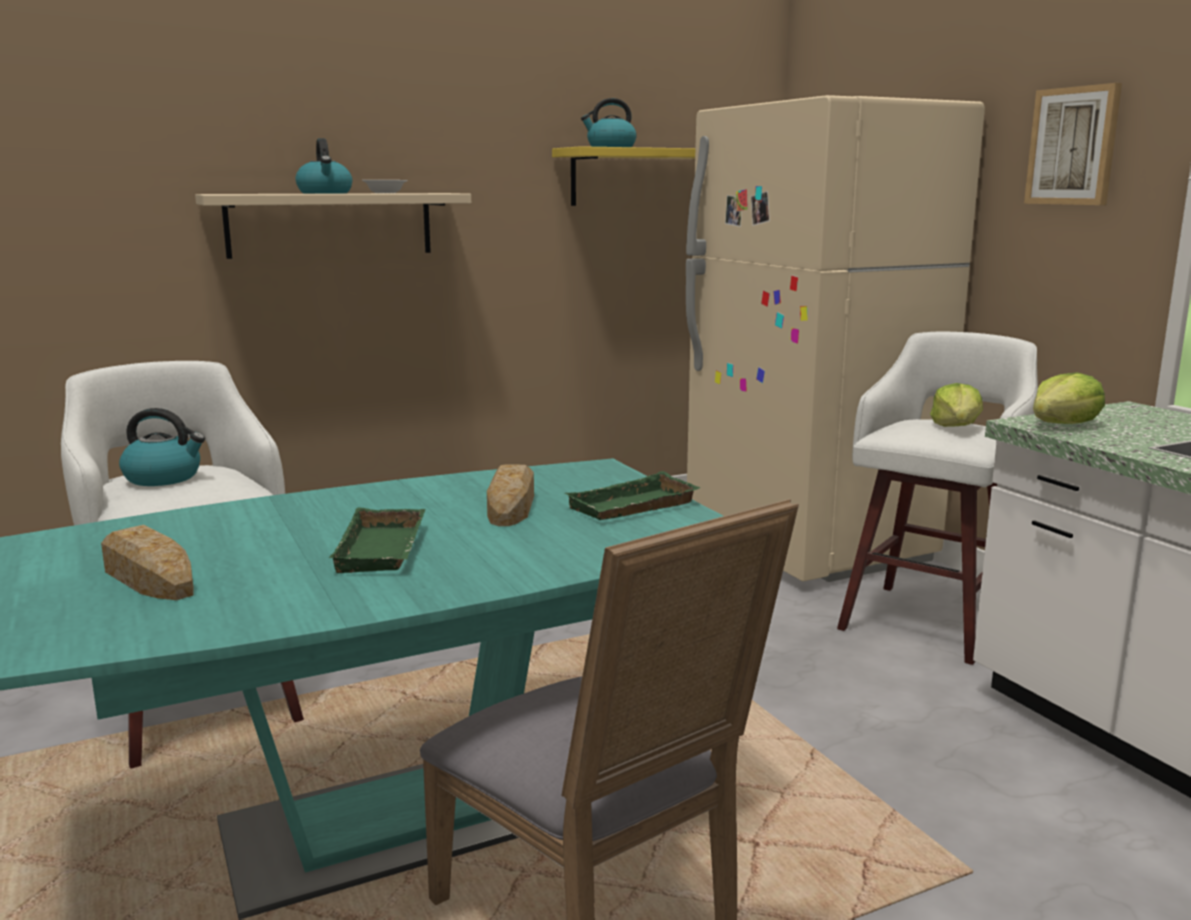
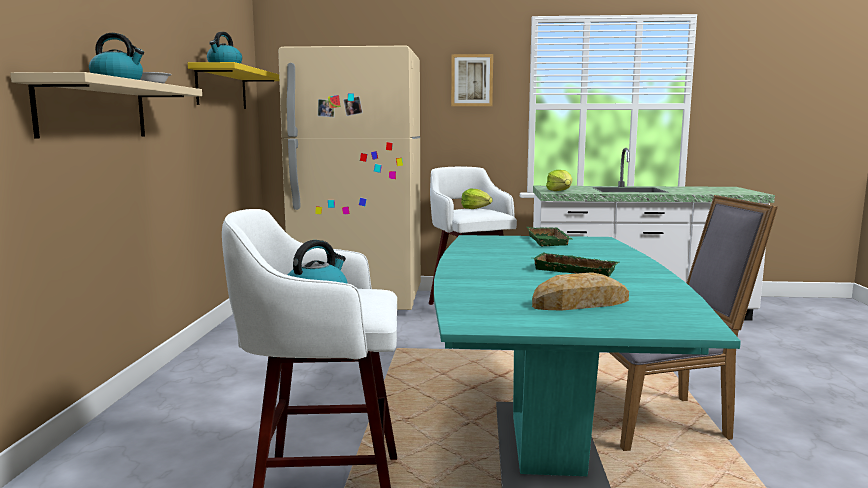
camera: 60 degrees left, 5 degrees down
bread [487,465,534,526] -> none

